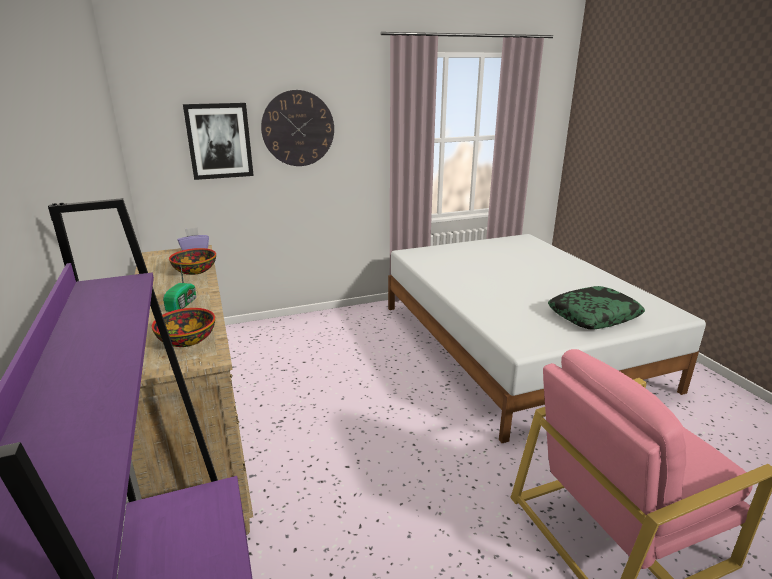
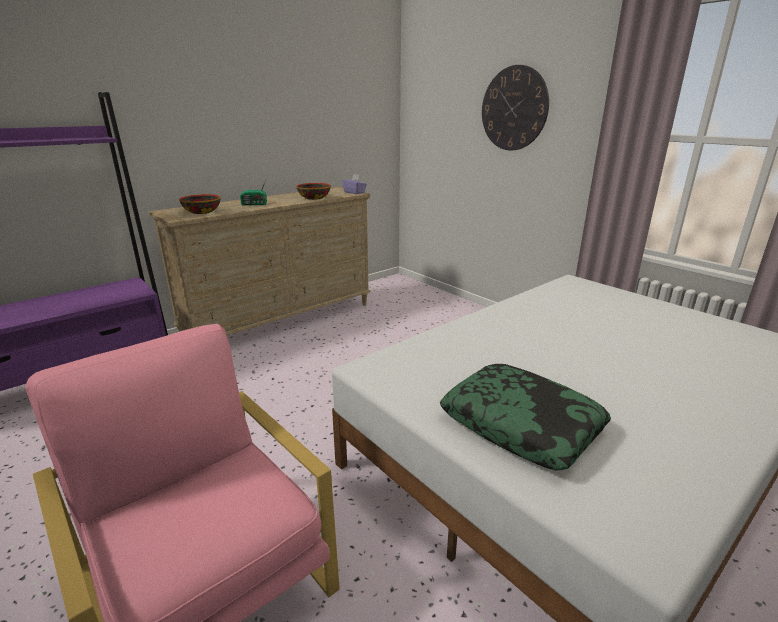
camera: 70 degrees right, 0 degrees up
picture [183,103,254,180] -> none

